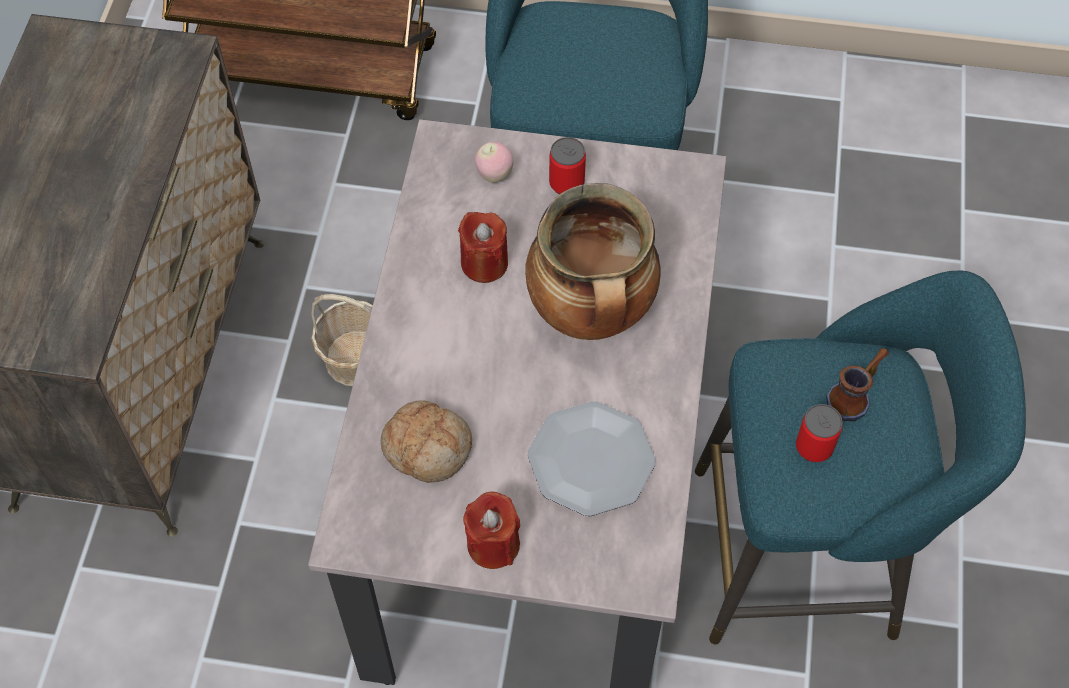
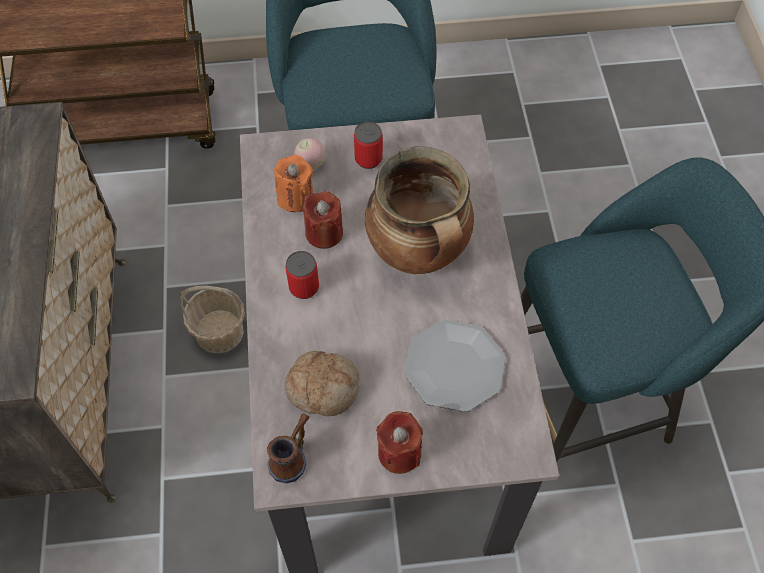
camera: 15 degrees left, 0 degrees up
can [796,404,842,462] -> can moved to [285,251,319,299]
mug [826,348,889,421] -> mug moved to [267,414,309,483]
none -> orange candle [274,155,313,212]

